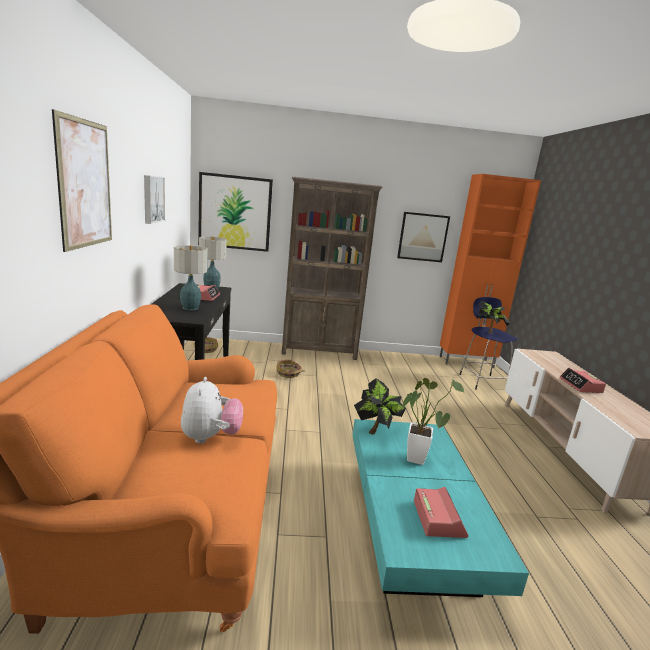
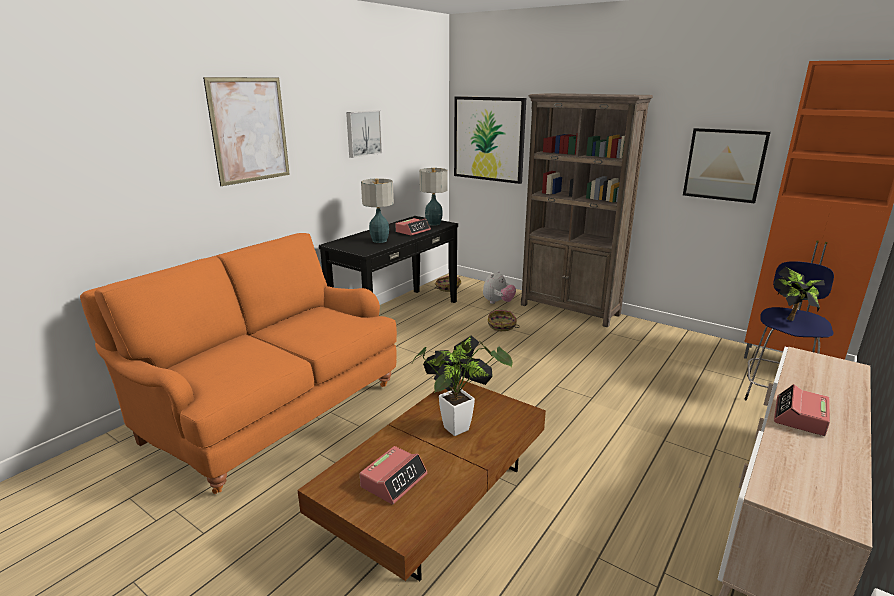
camera: 40 degrees right, 5 degrees up
plush toy [181,377,243,444] -> plush toy moved to [483,271,516,304]
turquoise coffee table [352,419,529,597] -> brown coffee table [297,380,546,581]

